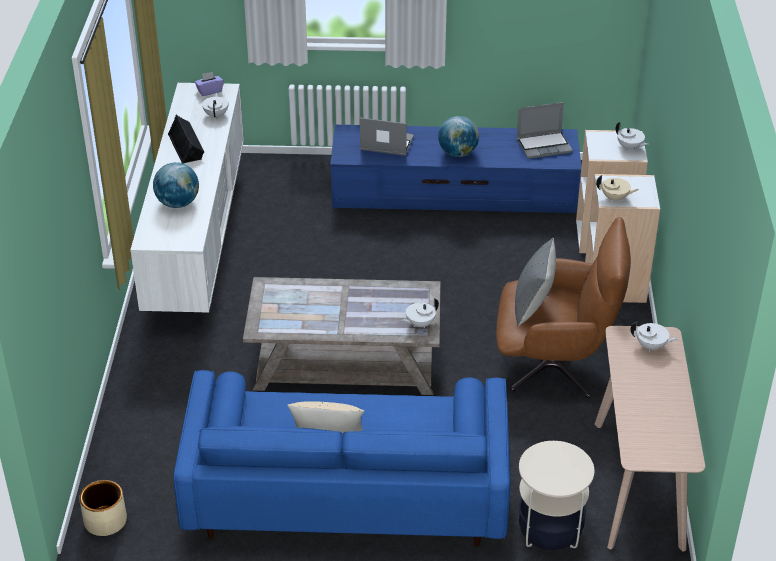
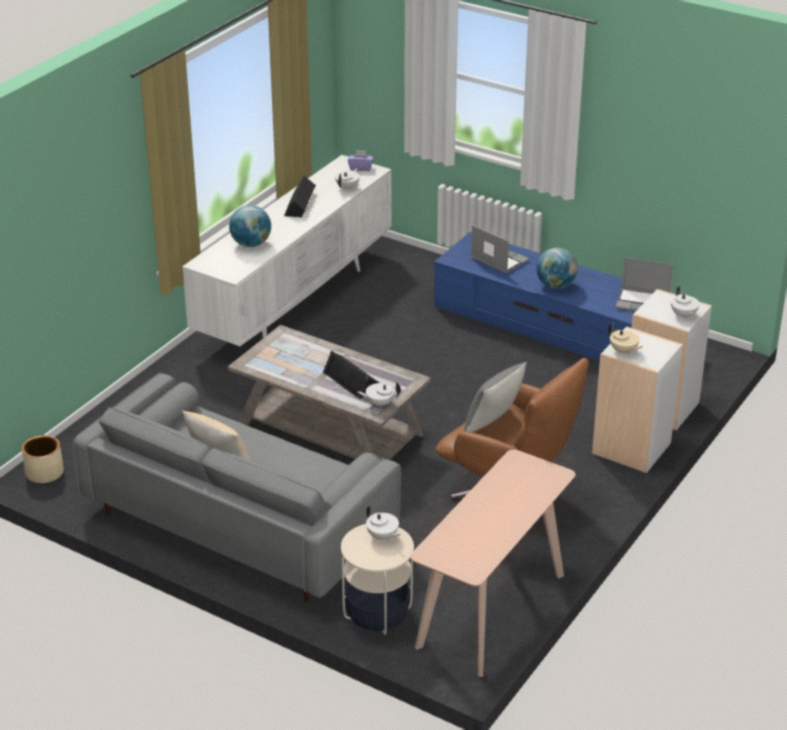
camera: 30 degrees right, 5 degrees down
blue sofa [174,370,510,547] -> grey sofa [73,373,401,602]
white teapot [630,321,678,352] -> white teapot moved to [366,506,400,541]
none -> black speaker [323,350,379,399]

